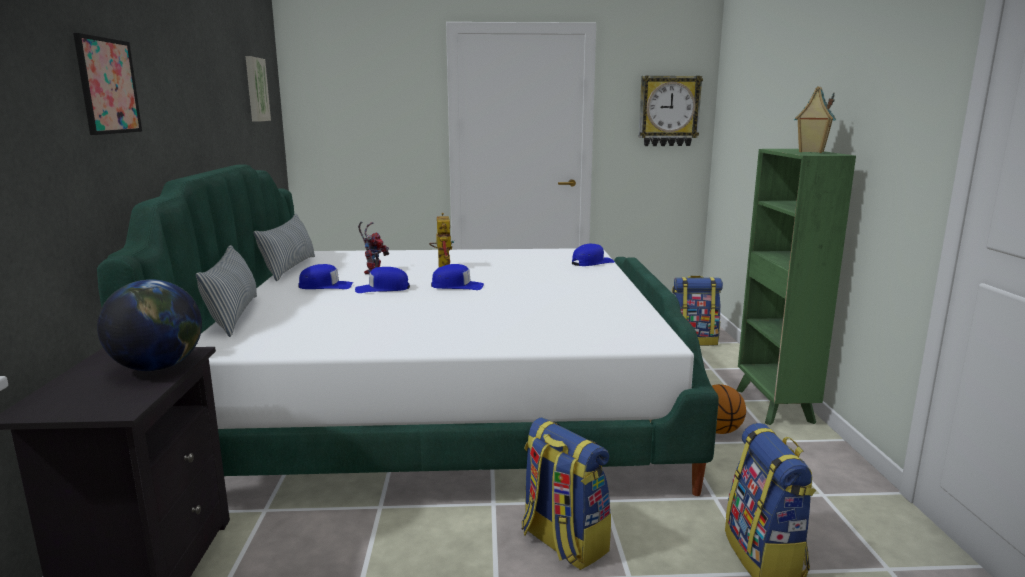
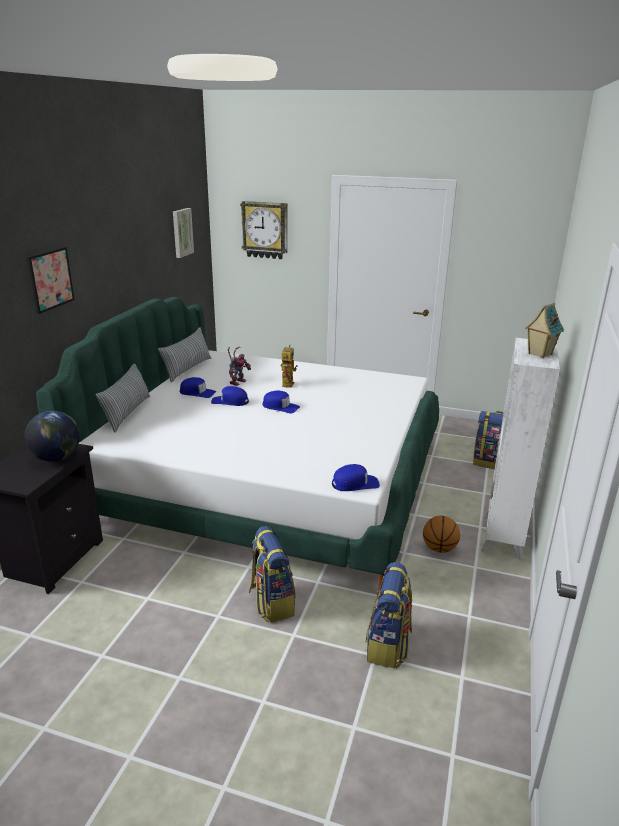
camera: 20 degrees right, 10 degrees up
blue cap [572,244,614,266] -> blue cap moved to [332,464,380,491]
wall clock [639,76,703,146] -> wall clock moved to [240,201,288,259]
green bookcase [736,149,856,425] -> white bookcase [481,338,560,560]

